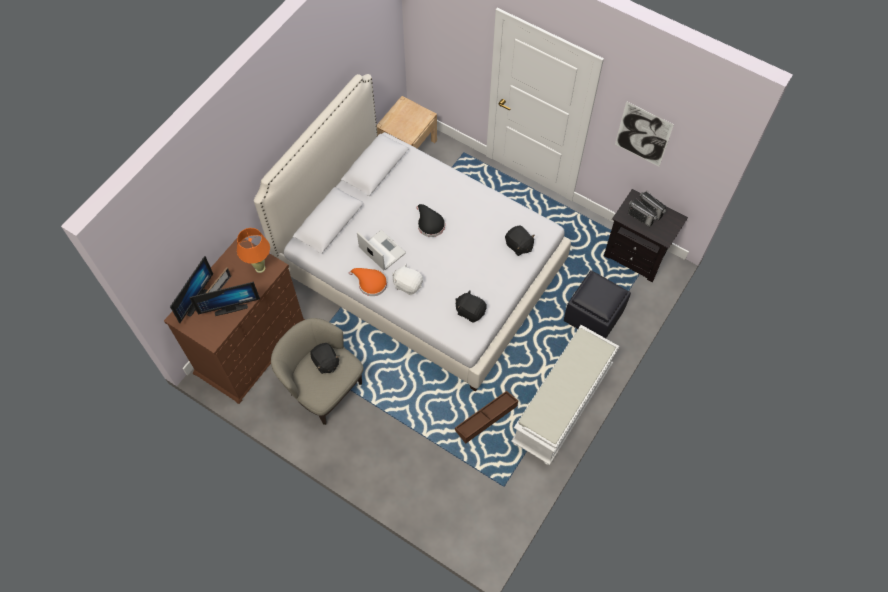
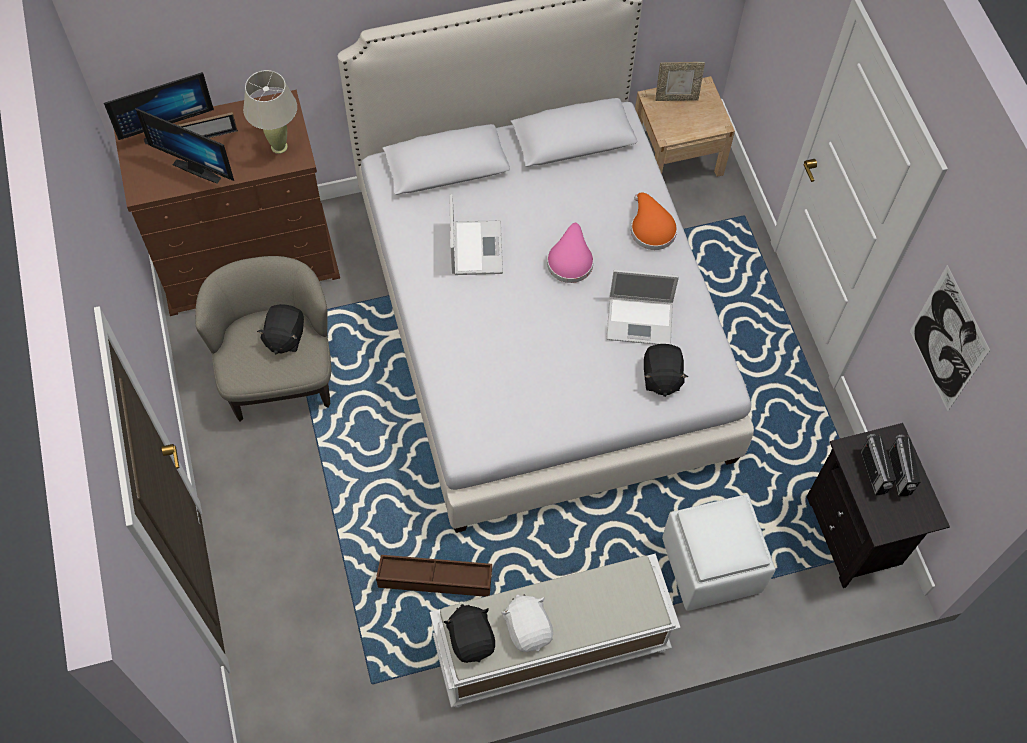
camera: 40 degrees right, 0 degrees up
orange table lamp [237,228,270,273] -> beige table lamp [243,70,297,154]
orange hat [349,268,387,296] -> orange hat moved to [631,192,677,250]
white plush toy [392,264,423,295] -> white plush toy moved to [501,595,553,652]
black hat [416,204,445,237] -> pink hat [547,223,594,283]
black plush toy [455,290,487,322] -> black plush toy moved to [444,604,495,663]
black ottoman [564,270,631,338] -> white ottoman [662,494,775,611]
none -> laptop [606,269,679,345]
none -> picture frame [655,62,705,101]

